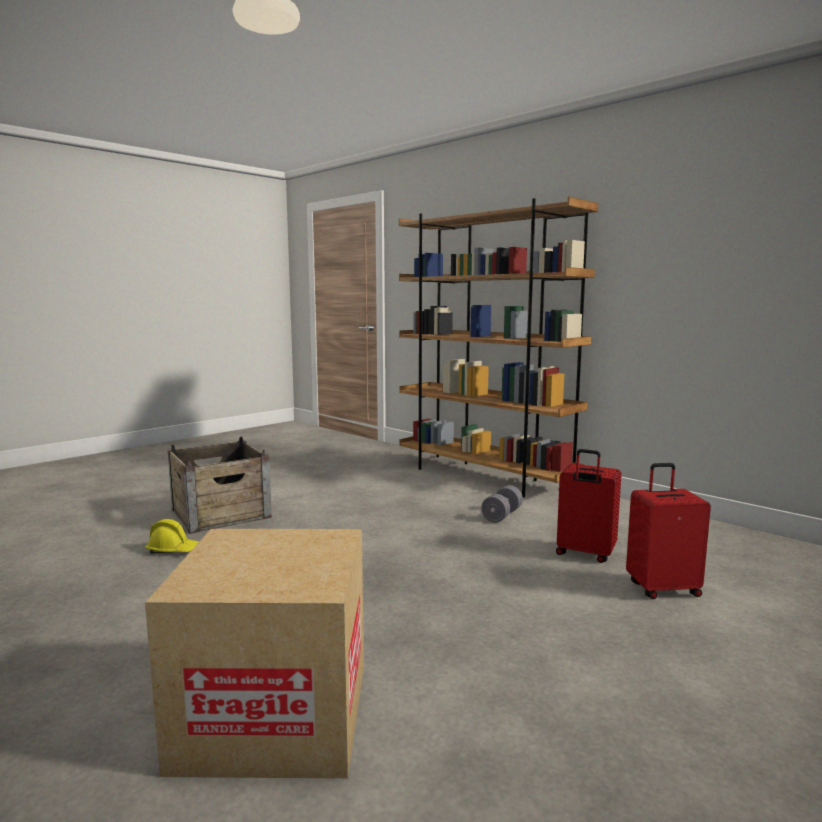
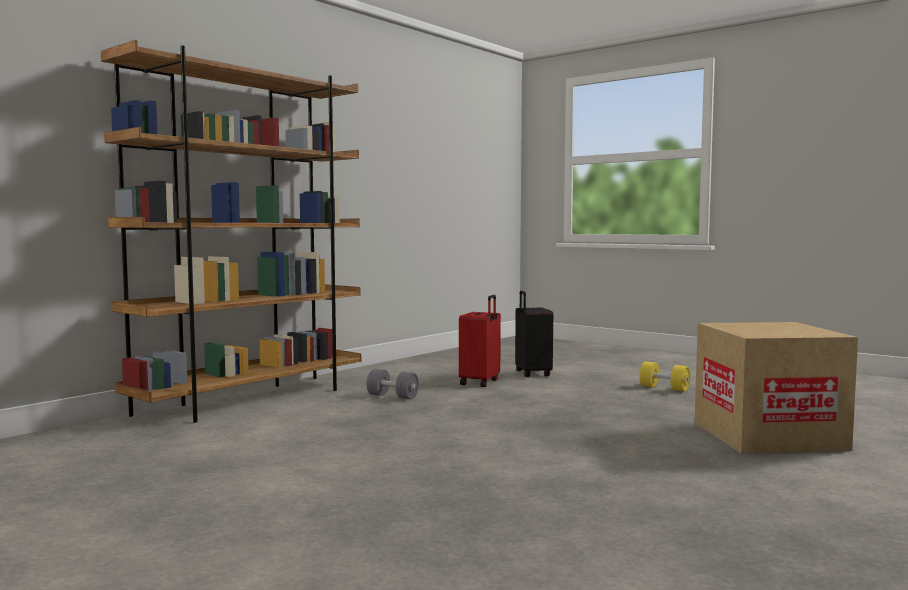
camera: 95 degrees left, 5 degrees down
yellow hard hat [145,519,199,554] -> none
crate [168,437,272,534] -> none
red suitcase [626,463,711,599] -> black suitcase [515,291,553,377]
none -> yellow dumbbell [639,362,690,392]

